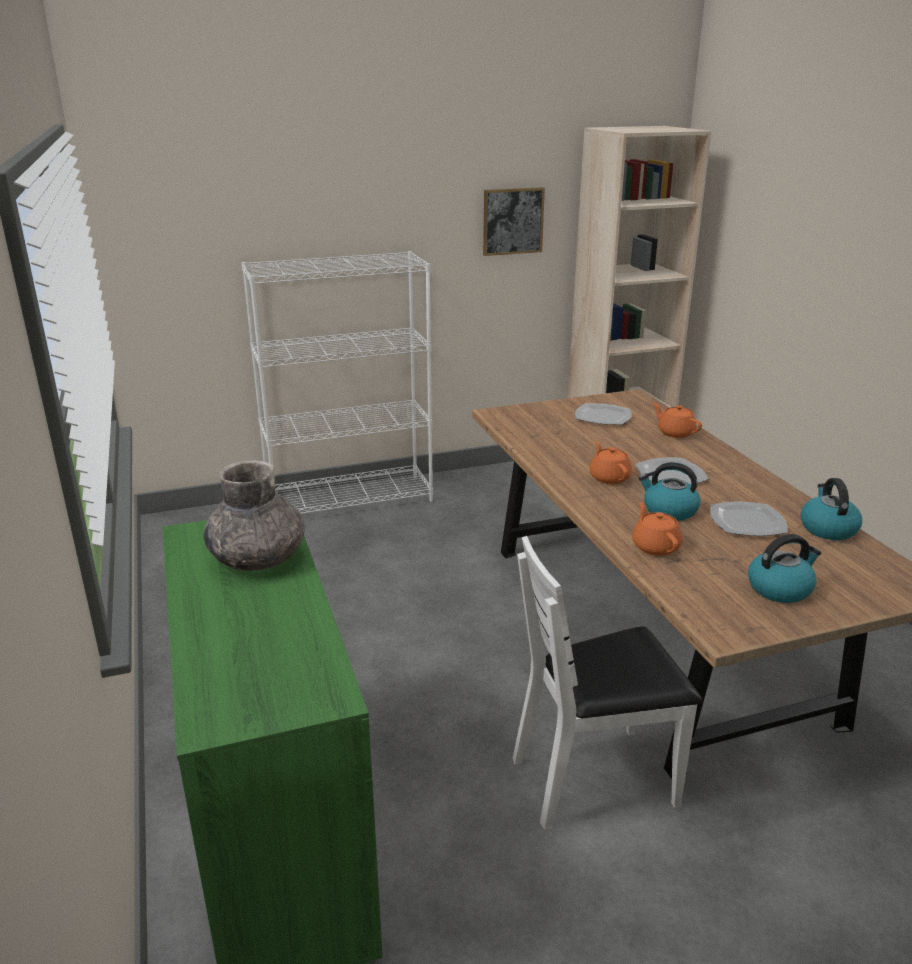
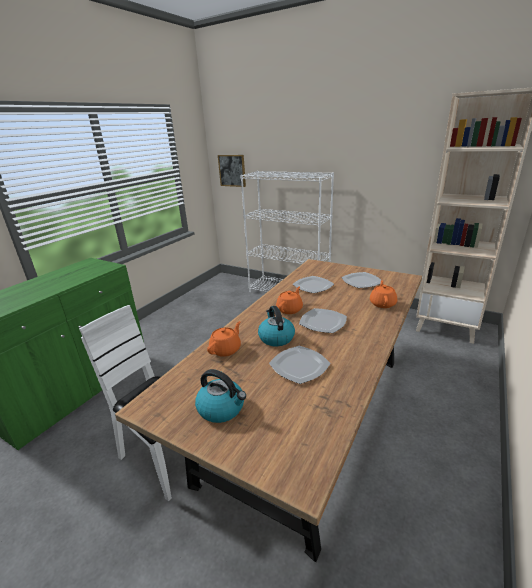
camera: 50 degrees right, 0 degrees up
grey vase [203,460,305,571] -> none
picture [483,187,545,256] -> picture moved to [218,155,246,187]
kettle [801,478,862,540] -> none
none -> plate [293,276,334,293]

